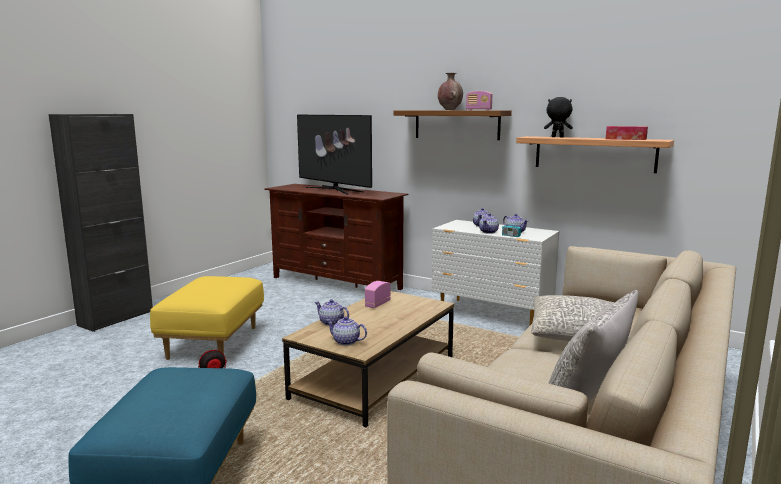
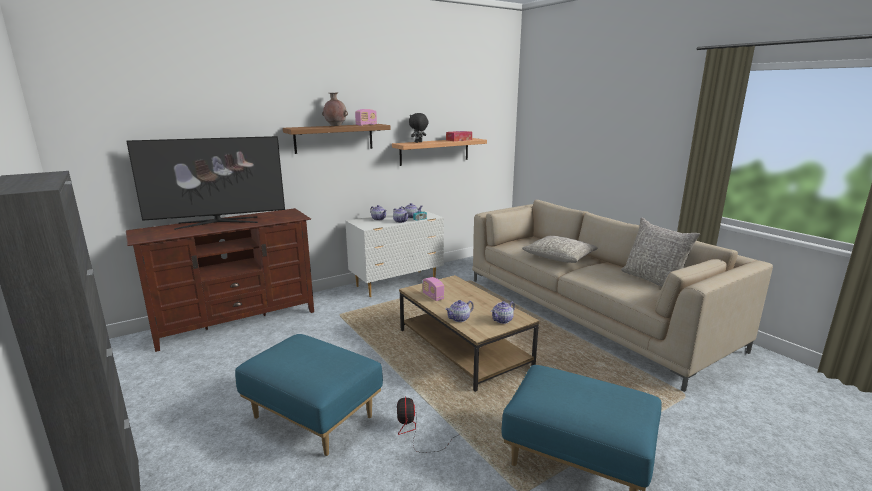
camera: 65 degrees left, 5 degrees up
yellow ottoman [150,276,264,360] -> blue ottoman [235,334,383,456]

